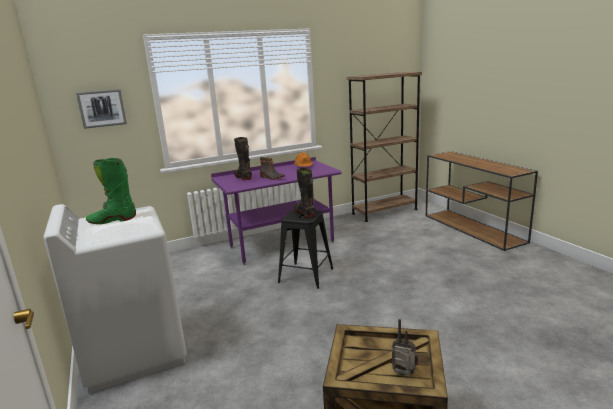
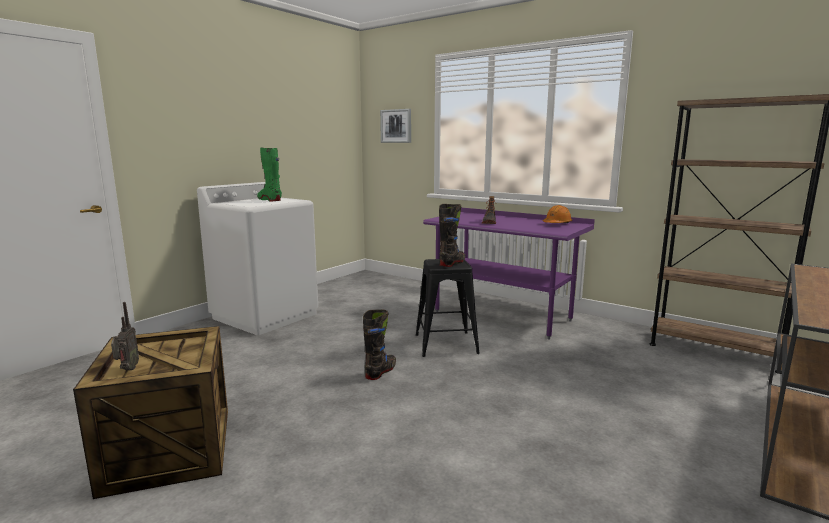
camera: 60 degrees right, 5 degrees down
black boot [234,137,252,181] -> black boot moved to [363,310,396,380]

